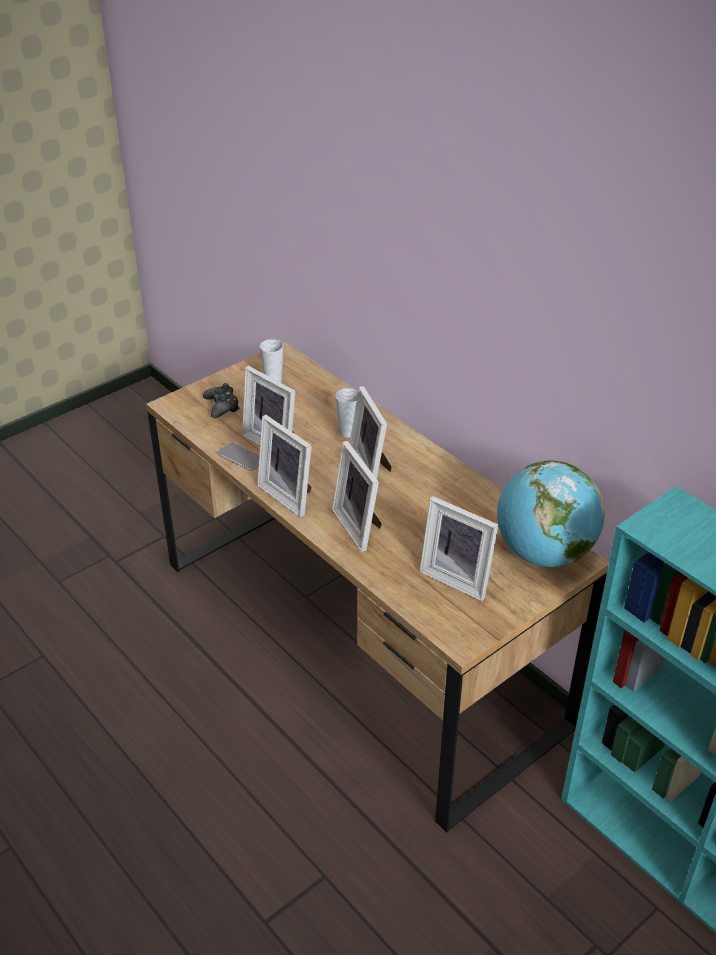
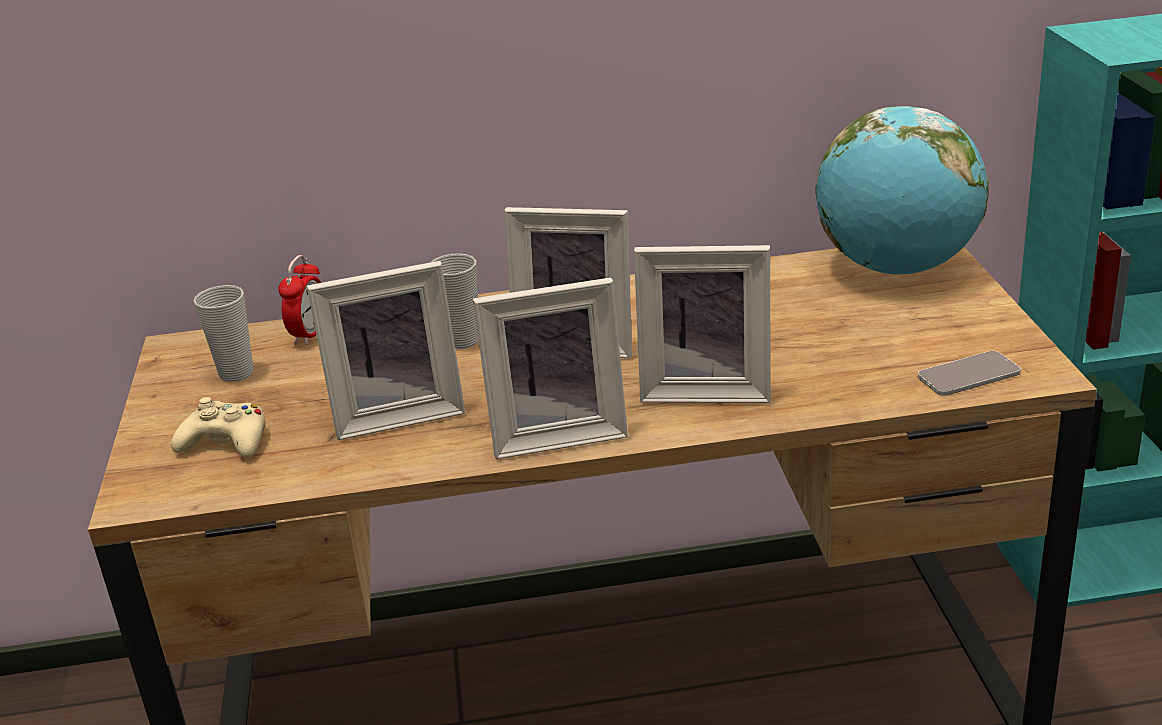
camera: 55 degrees left, 10 degrees down
black game controller [203,383,240,418] -> beige game controller [171,397,265,458]
phone [218,442,259,471] -> phone moved to [918,351,1021,396]
picture frame [419,496,498,601] -> none
none -> alarm clock [279,255,321,345]

